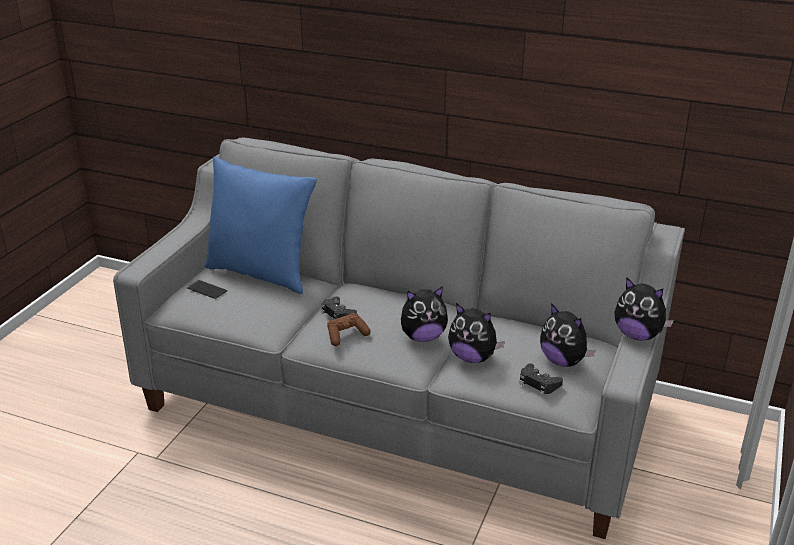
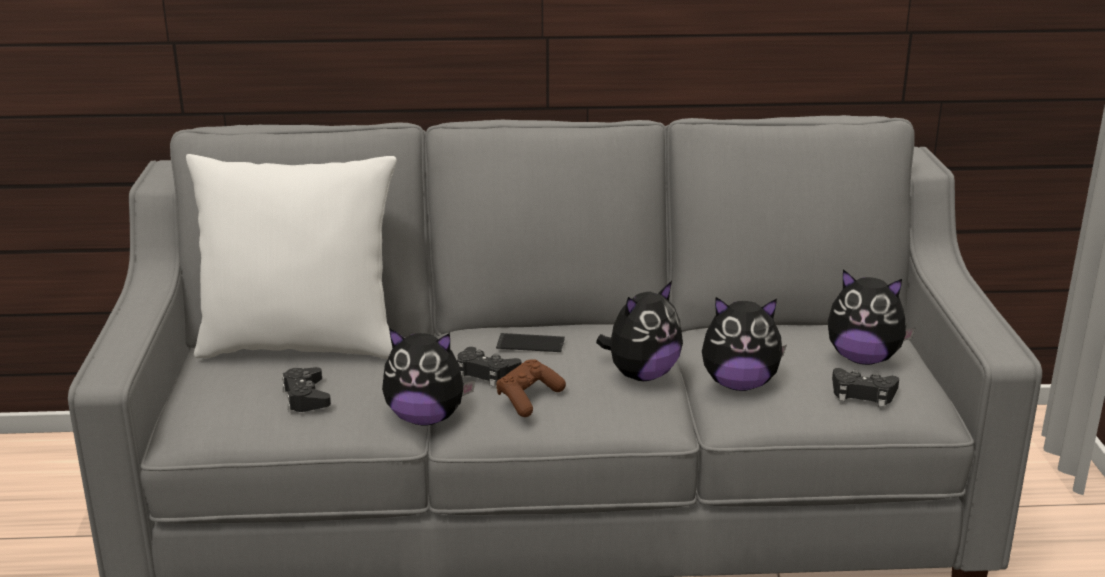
camera: 25 degrees left, 5 degrees down
phone [186,280,227,299] -> phone moved to [496,333,565,352]
blue pillow [205,156,317,294] -> white pillow [186,154,397,359]
plush toy [614,277,674,340] -> plush toy moved to [382,328,475,425]
none -> black game controller [282,367,331,412]

